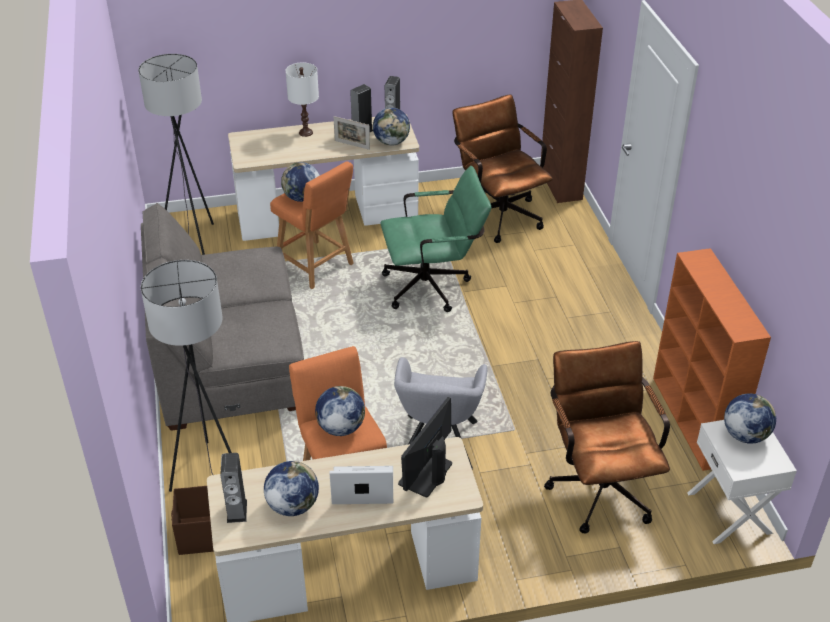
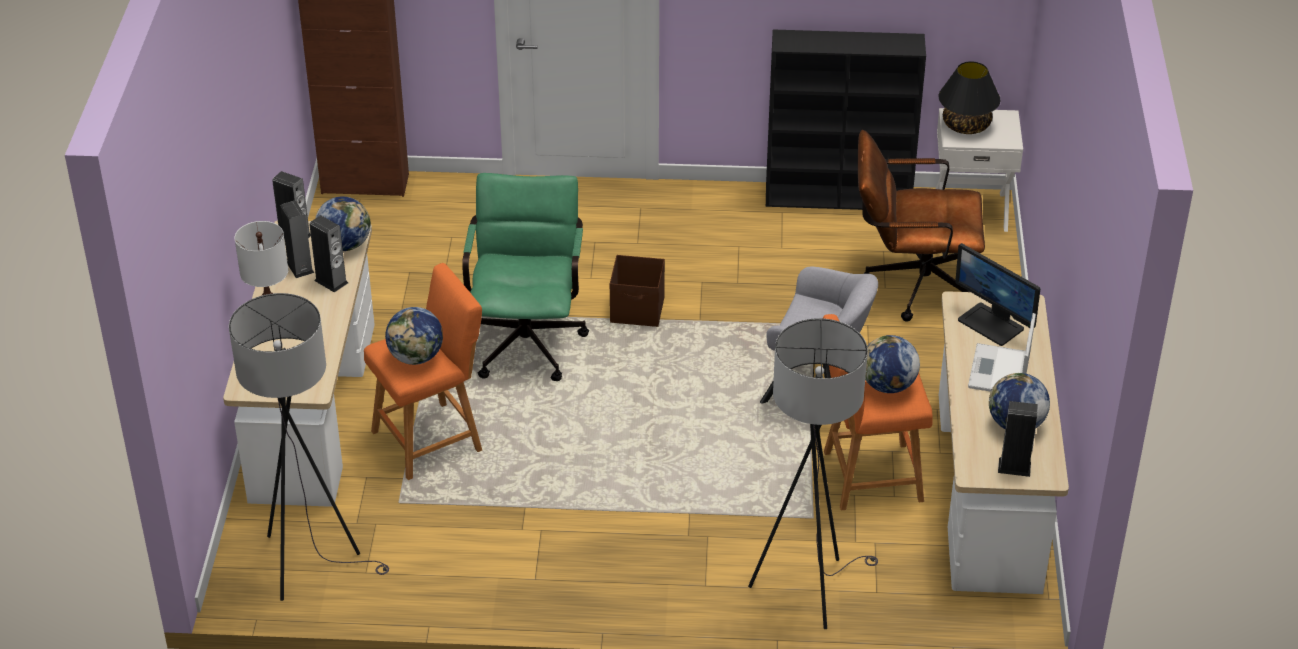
camera: 75 degrees left, 0 degrees up
grey sofa [141,203,304,431] -> none
brown storage box [171,486,214,555] -> brown storage box moved to [610,255,665,327]
picture frame [333,116,370,150] -> speaker [309,215,348,293]
brown office chair [452,94,553,243] -> none
orange bookcase [653,248,771,471] -> black bookcase [766,30,926,210]
globe [724,393,776,444] -> black table lamp [939,61,1000,134]

